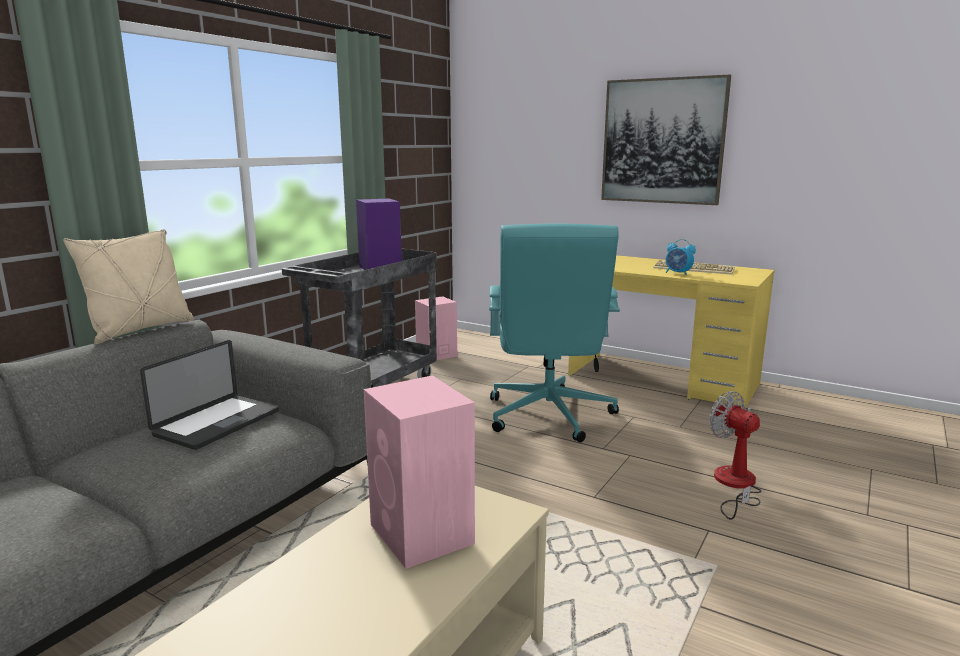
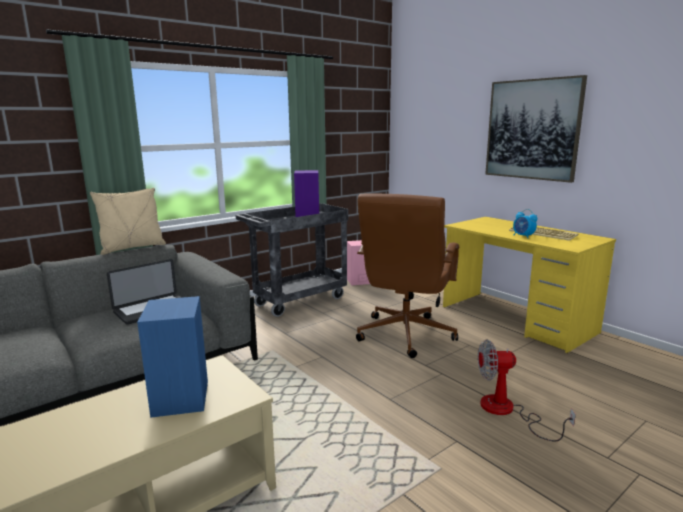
camera: 20 degrees right, 0 degrees up
pink speaker [364,375,475,569] -> blue speaker [137,296,208,418]
turquoise office chair [489,224,620,442] -> brown office chair [356,194,459,358]
fan [709,391,761,520] -> fan turned 75 degrees counterclockwise [478,339,576,441]

